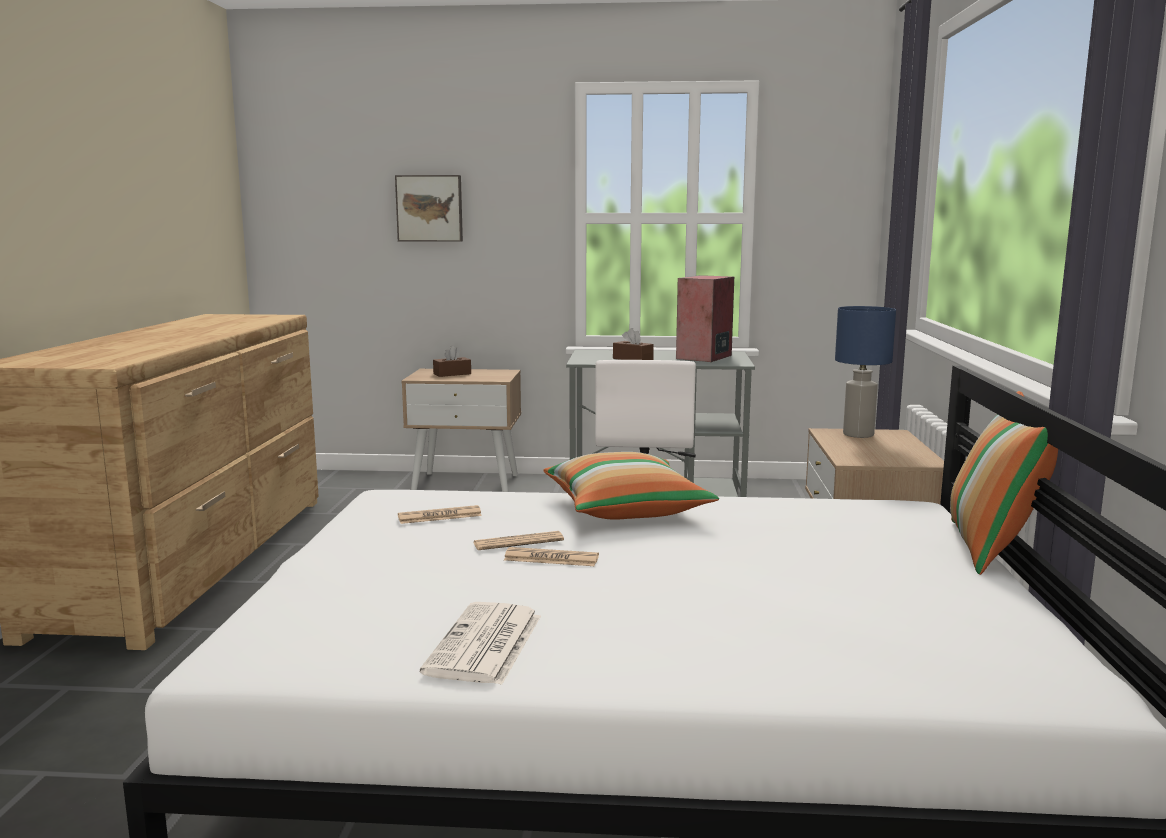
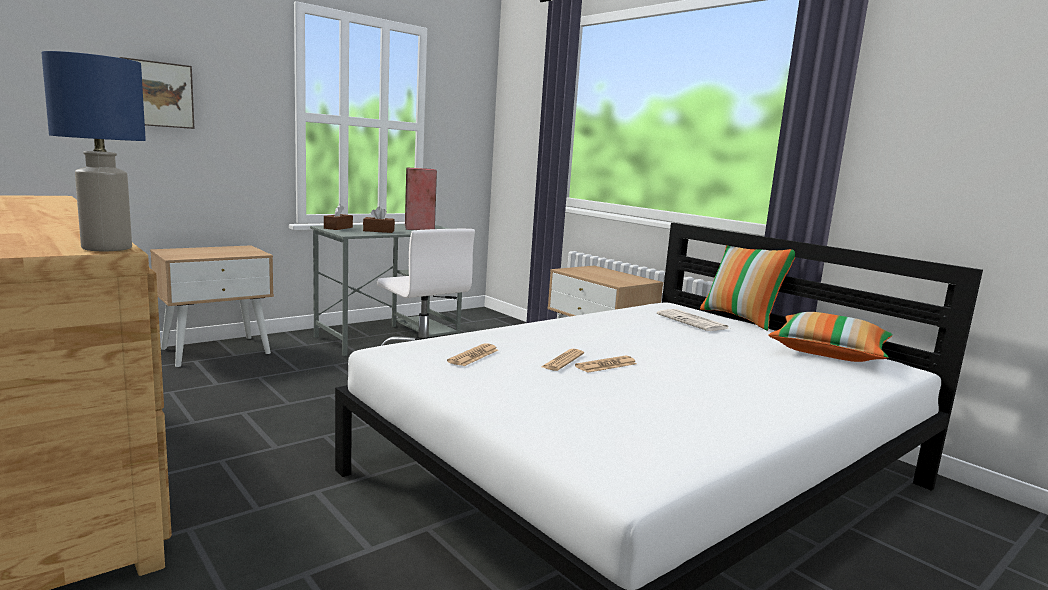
camera: 45 degrees left, 0 degrees up
newspaper [420,602,541,685] -> newspaper moved to [657,309,729,331]
brown tissue box [433,345,471,377] -> brown tissue box moved to [324,204,353,230]
pillow [543,452,719,520] -> pillow moved to [768,312,893,362]
blue table lamp [835,306,896,438] -> blue table lamp moved to [41,51,146,251]

